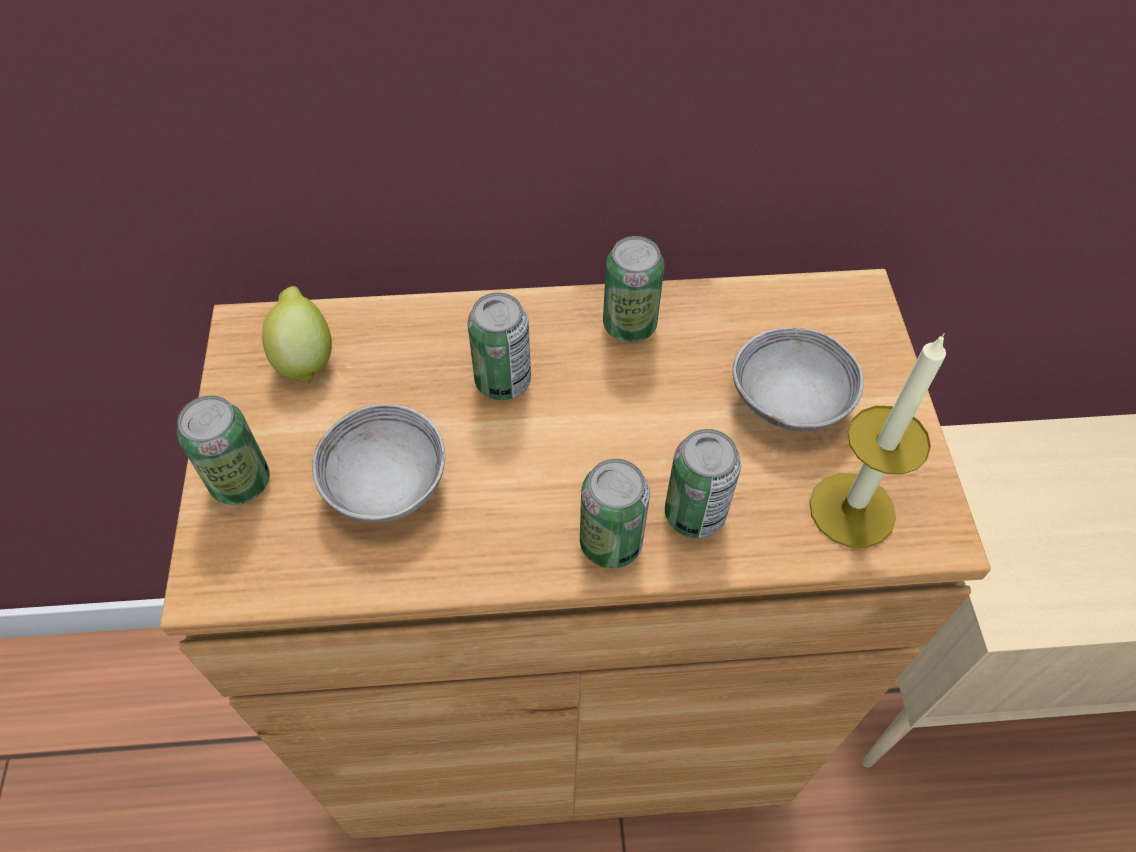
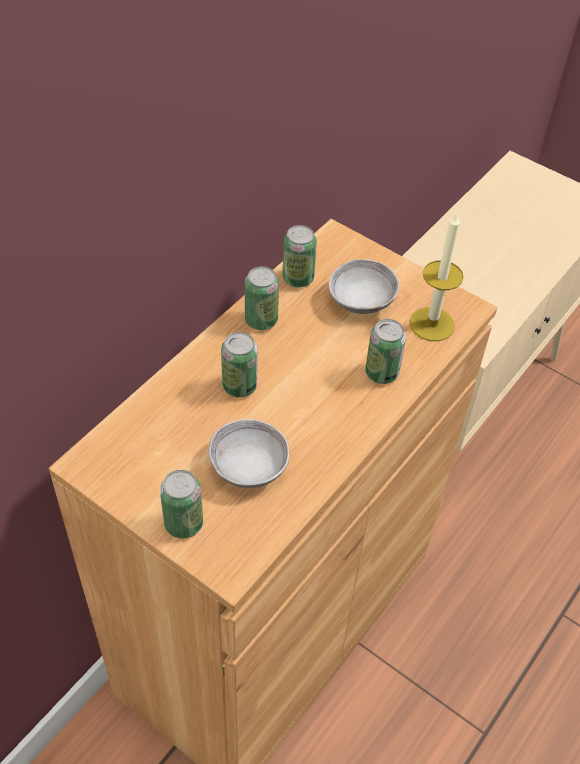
camera: 50 degrees left, 5 degrees down
lemon [262,286,332,384] -> none
can [580,459,650,568] -> can moved to [282,225,317,288]

